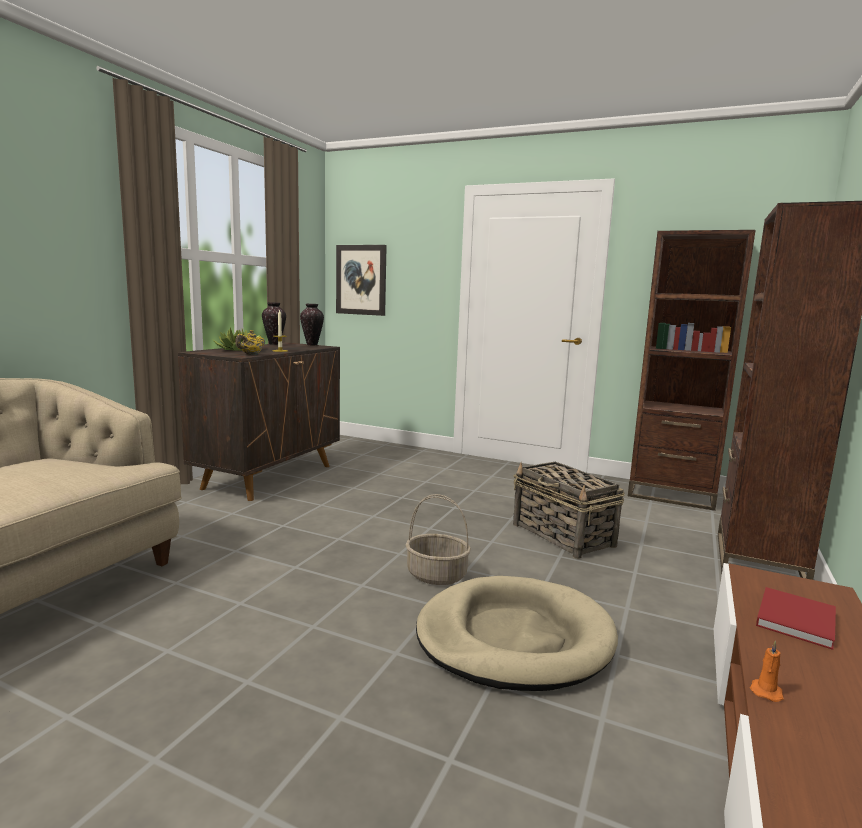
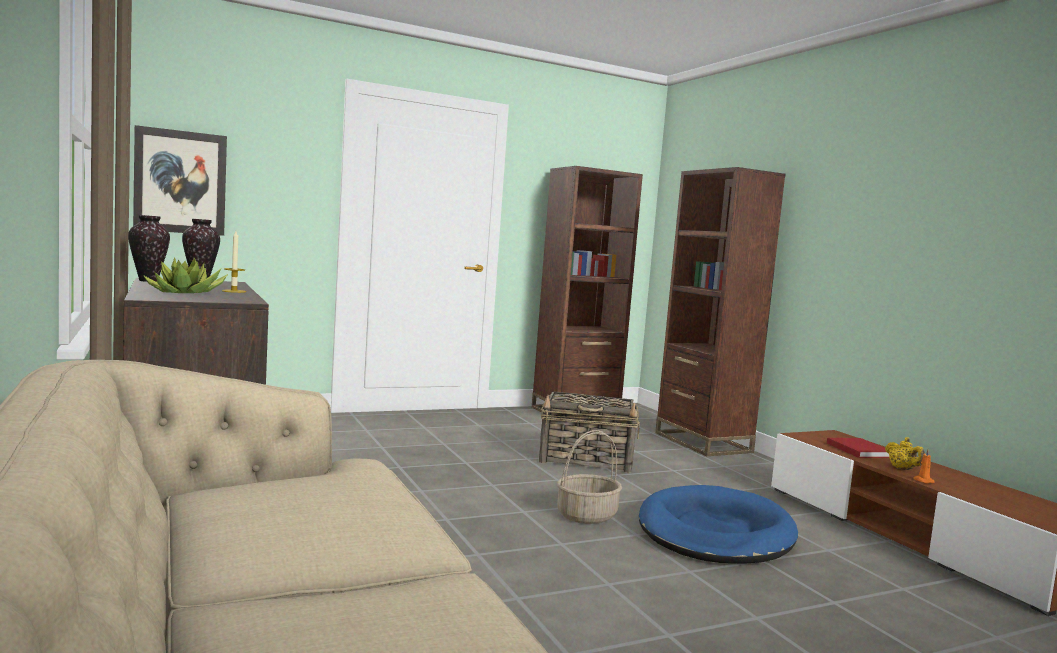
camera: 50 degrees left, 5 degrees down
yellow teapot [235,330,265,355] -> yellow teapot moved to [885,437,925,470]
beige dog bed [416,576,618,691] -> blue dog bed [639,485,798,564]

